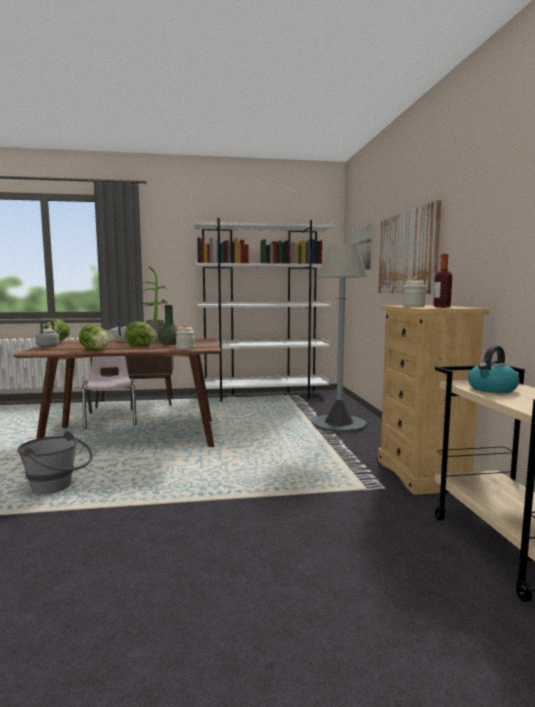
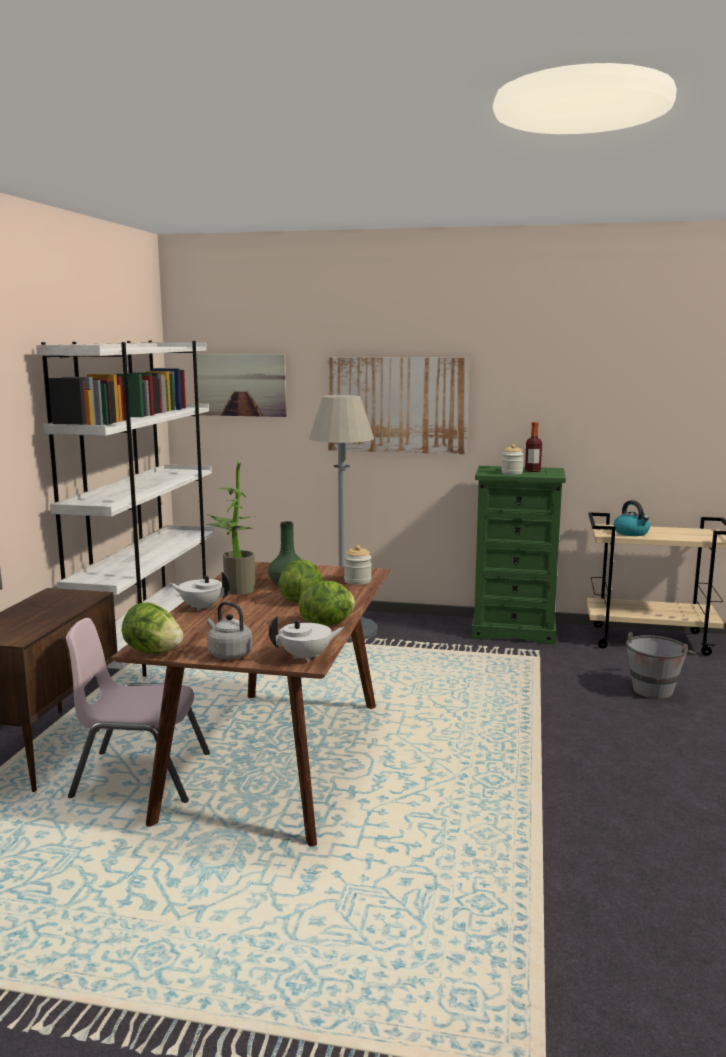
camera: 70 degrees left, 5 degrees up
grey bucket [17,431,93,494] -> grey bucket moved to [626,632,695,699]
beige dresser [378,305,489,495] -> green dresser [471,466,566,645]
none -> white teapot [269,617,345,663]

